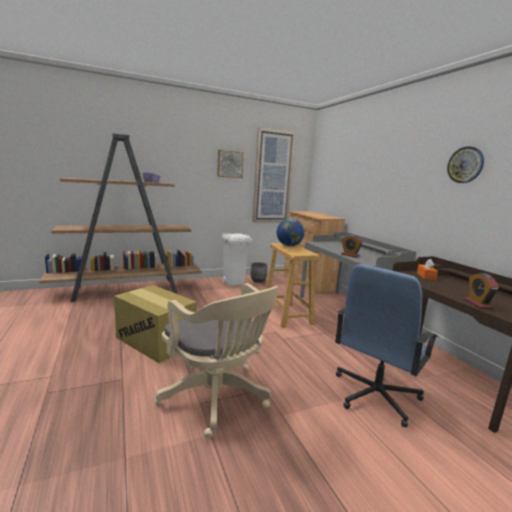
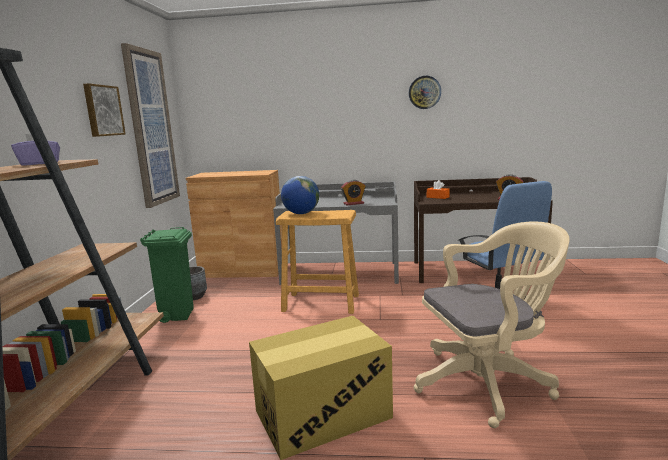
camera: 60 degrees left, 0 degrees up
white trash can [221,232,252,286] -> green trash can [140,227,194,323]

